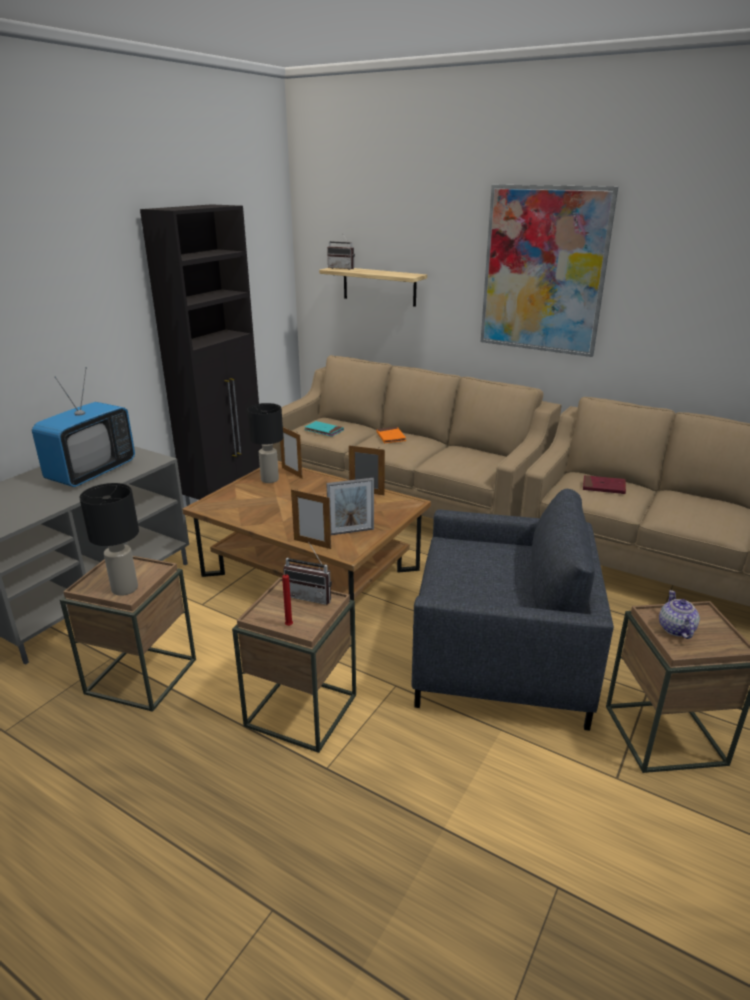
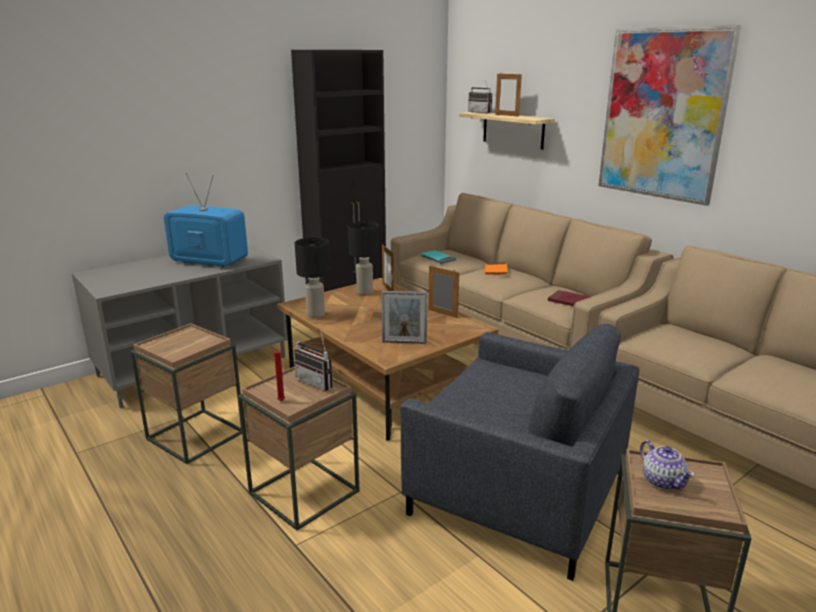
camera: 20 degrees right, 5 degrees down
television [32,367,135,487] -> television turned 120 degrees counterclockwise [164,173,248,267]
black table lamp [79,483,139,596] -> black table lamp moved to [295,237,330,318]
picture frame [291,489,331,549] -> picture frame moved to [495,72,522,117]
red book [583,475,626,494] -> red book moved to [548,290,591,306]
teapot [659,590,700,639] -> teapot turned 135 degrees clockwise [640,440,695,490]

